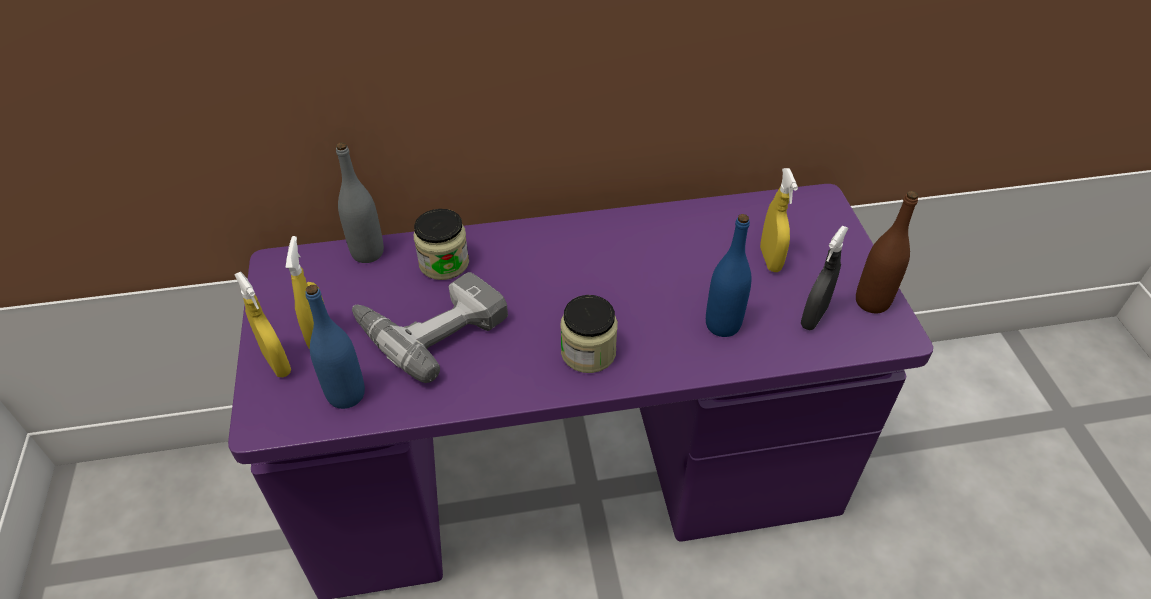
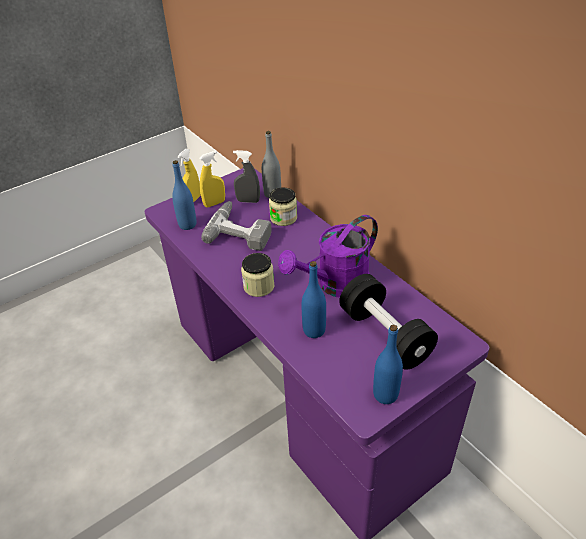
camera: 65 degrees right, 5 degrees down
yellow spray bottle [760,168,798,272] -> black dumbbell [339,274,438,370]
grey spray bottle [801,225,848,330] -> grey spray bottle moved to [233,150,260,203]
brown bottle [856,191,918,313] -> blue bottle [373,325,403,404]
none -> purple watering can [278,215,378,297]

